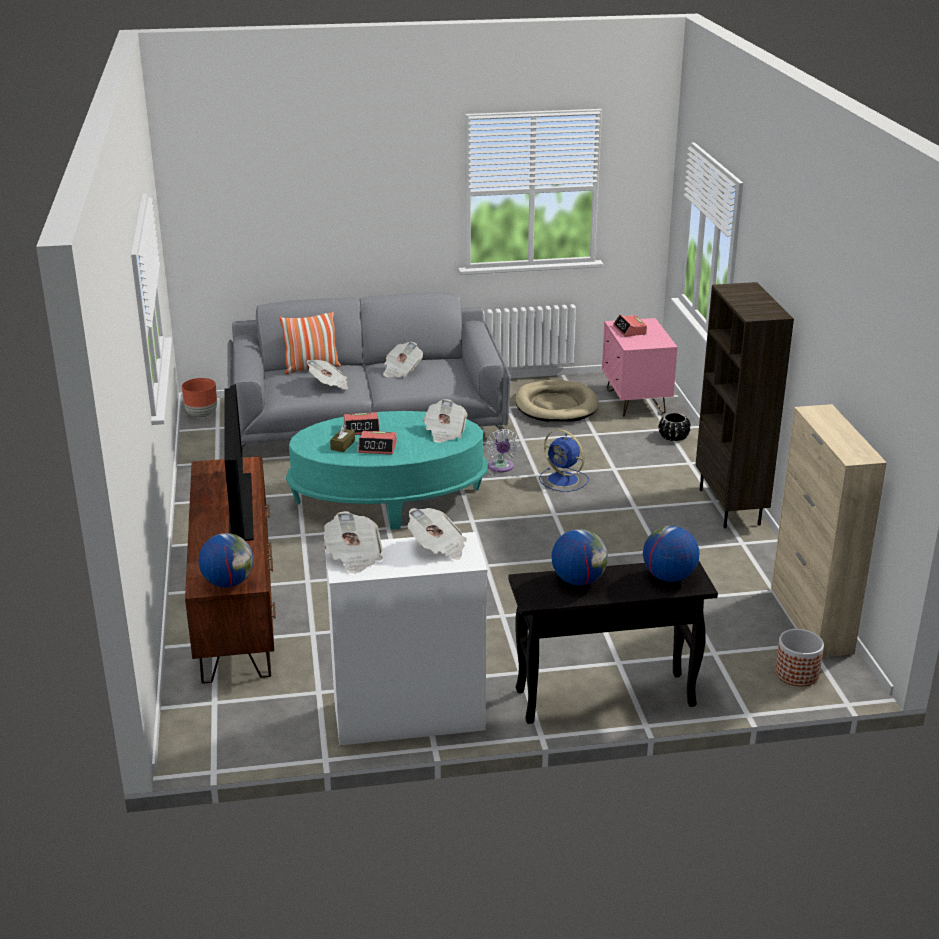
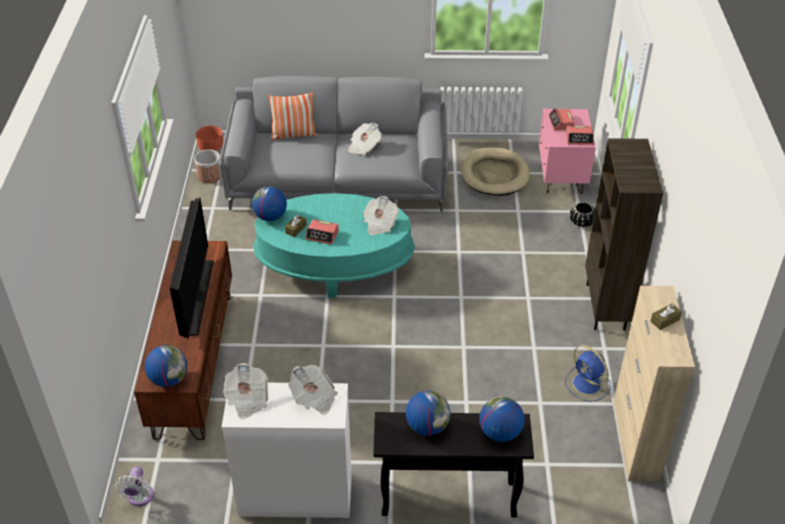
camera: 10 degrees right, 15 degrees up
newspaper [307,360,348,389] -> none
alarm clock [344,412,380,435] -> alarm clock moved to [566,126,594,145]
white fan [485,429,520,472] -> white fan moved to [114,467,154,506]
blue fan [539,429,589,492] -> blue fan moved to [565,345,611,402]
planter [775,629,824,686] -> planter moved to [194,149,221,183]
none -> globe [252,186,287,221]
none -> brown tissue box [651,303,682,330]

